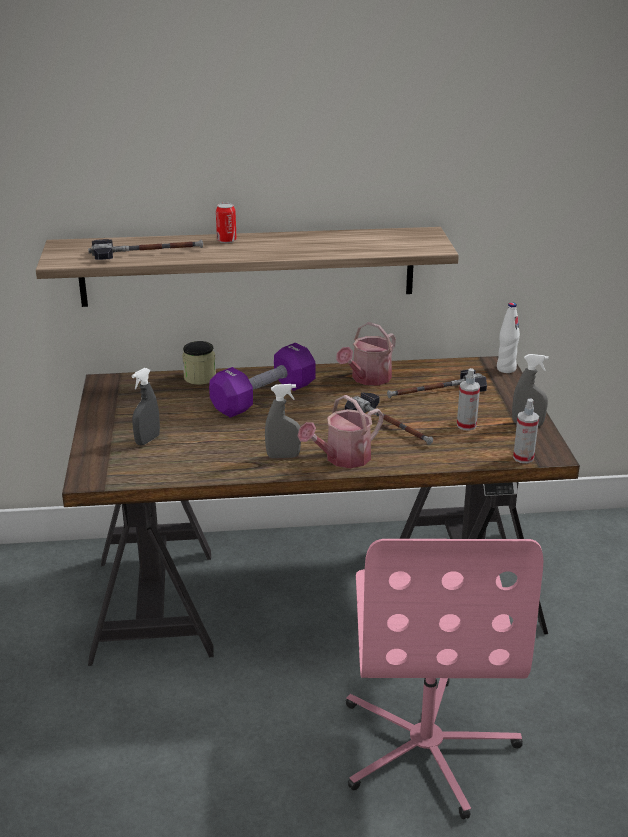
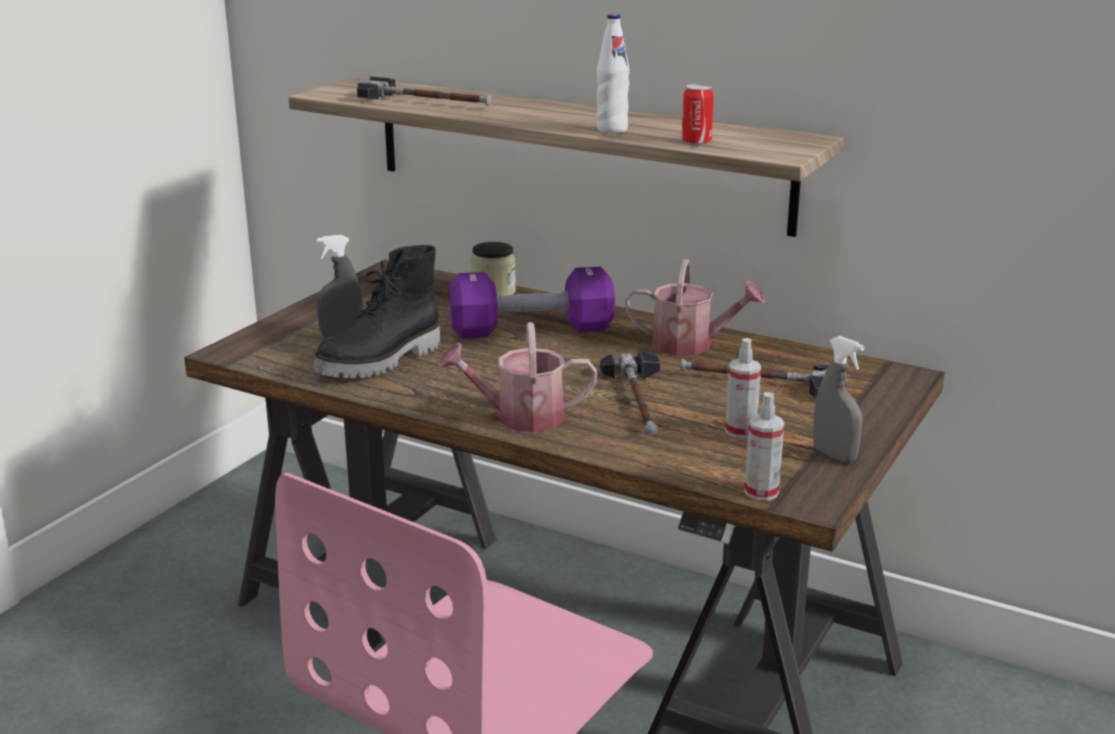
camera: 35 degrees right, 5 degrees down
can [216,203,237,243] -> can moved to [681,84,714,146]
grey spray bottle [265,384,301,458] -> none
watering can [336,322,396,386] -> watering can turned 150 degrees counterclockwise [625,259,765,356]
white bottle [497,302,520,373] -> white bottle moved to [596,14,629,133]
none -> black boot [313,245,440,378]

